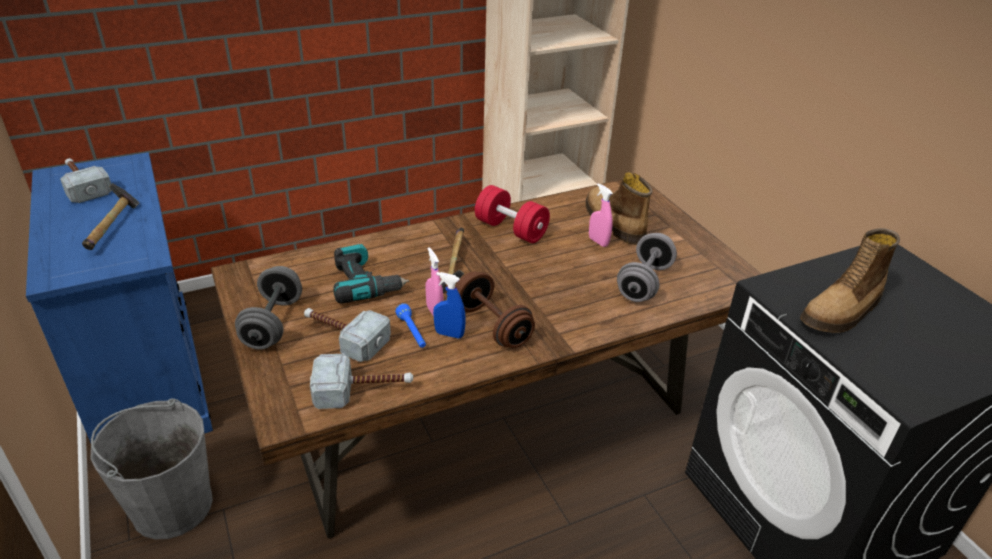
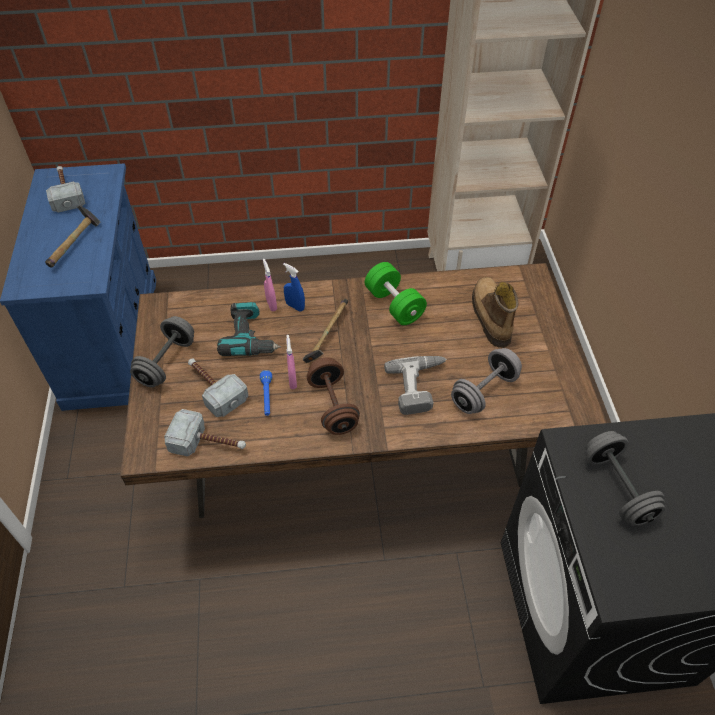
camera: 20 degrees right, 15 degrees up
grey bucket [91,398,213,539] -> none
blue spray bottle [433,272,466,339] -> blue spray bottle moved to [283,263,305,311]
red dumbbell [475,185,550,243] -> green dumbbell [365,262,427,325]
pink spray bottle [589,183,613,247] -> pink spray bottle moved to [263,259,277,311]
boot [800,228,900,333] -> grey dumbbell [586,431,666,526]
none -> power drill [384,356,447,415]

